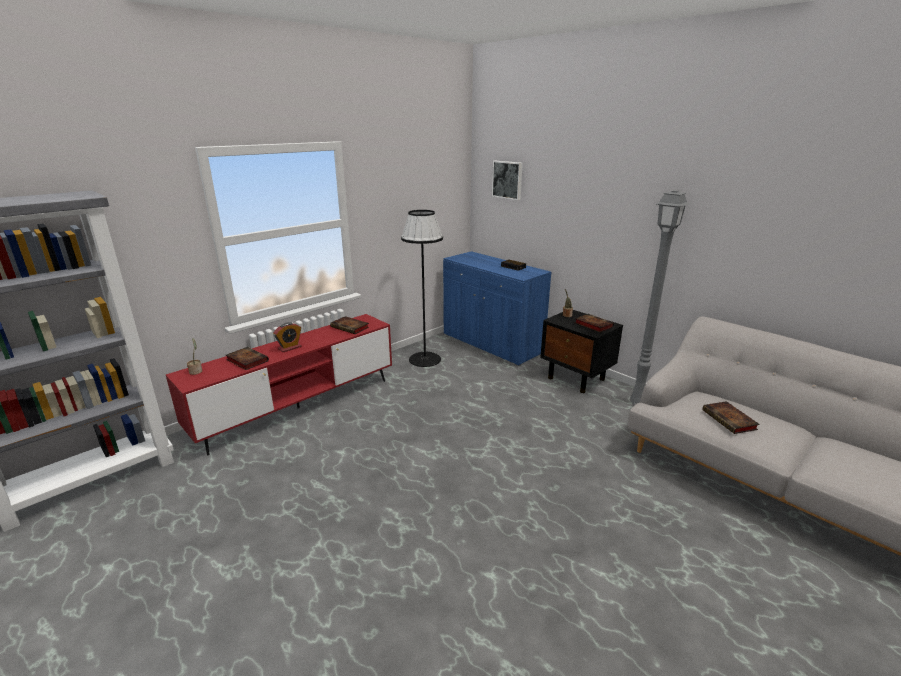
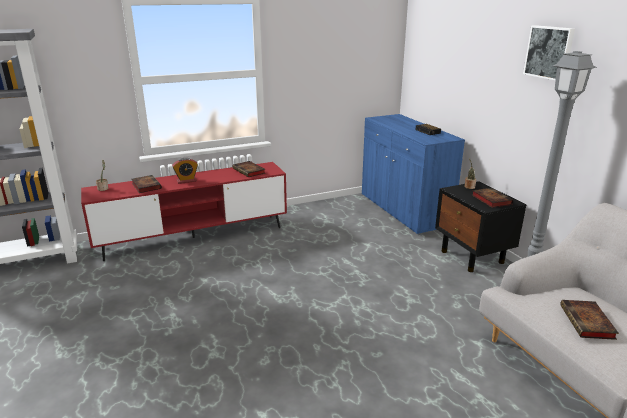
camera: 20 degrees right, 0 degrees up
black floor lamp [401,210,443,367] -> none
picture [492,161,523,200] -> picture moved to [523,25,575,81]

